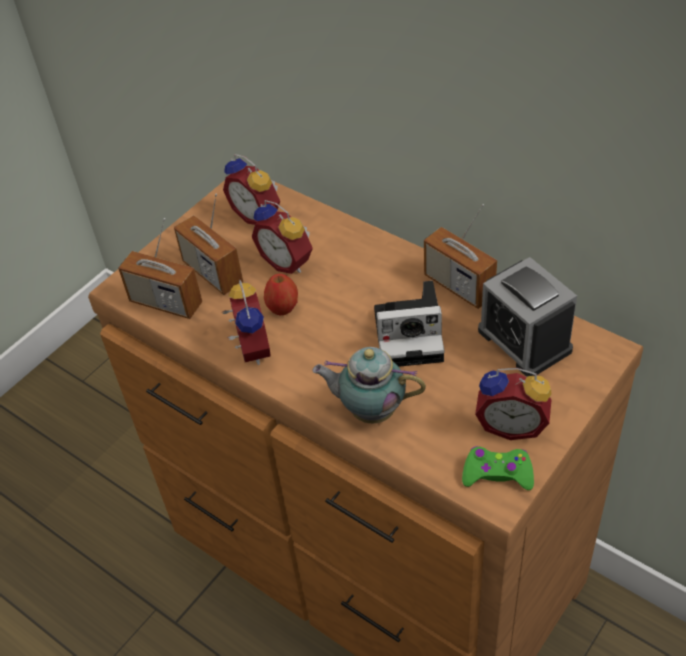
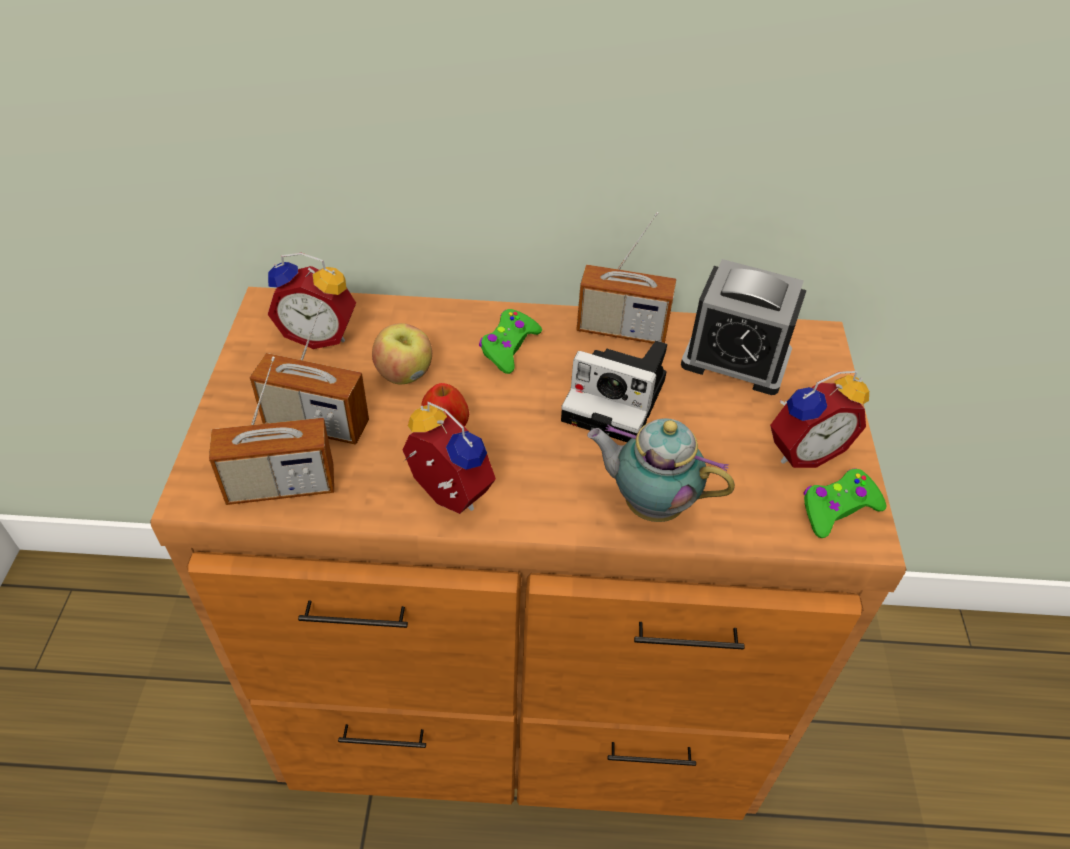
camera: 40 degrees left, 0 degrees up
alarm clock [252,200,313,274] -> apple [372,323,432,384]
teapot [313,347,426,423] -> teapot turned 45 degrees clockwise [587,418,735,522]
camera [374,281,445,367] -> camera turned 60 degrees clockwise [561,341,667,442]
none -> green game controller [479,309,542,374]

